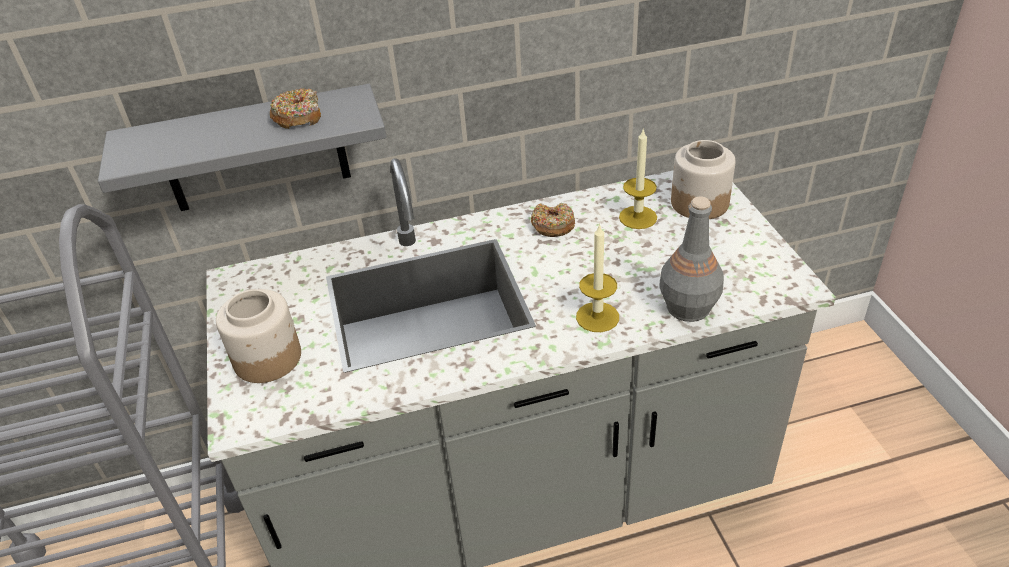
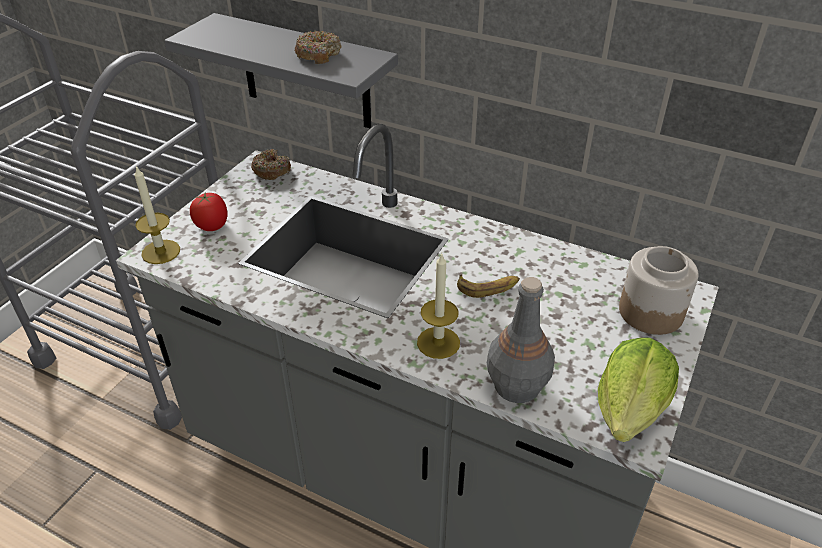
camera: 40 degrees right, 0 degrees up
jar [216,289,301,383] -> tomato [190,192,228,231]
donut [531,203,575,237] -> donut moved to [251,149,291,180]
candle [619,129,657,229] -> candle moved to [134,165,180,264]
none -> banana [457,274,520,298]
none -> lettuce [598,338,679,442]

